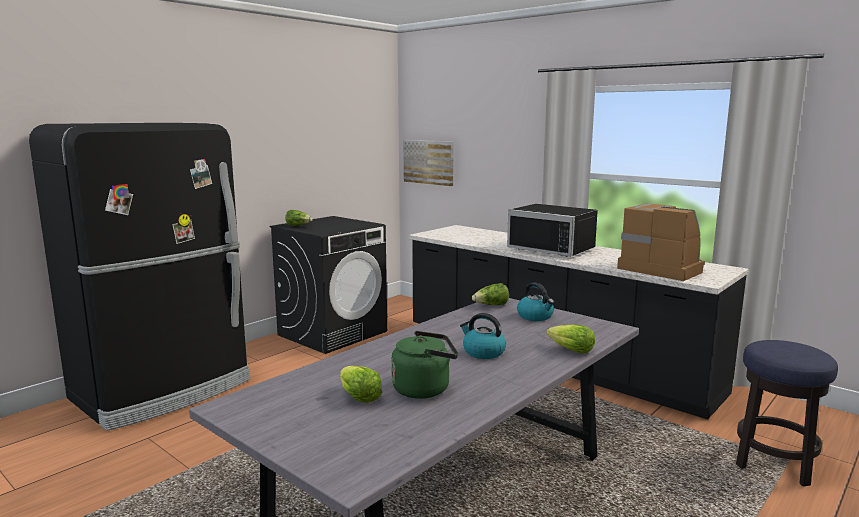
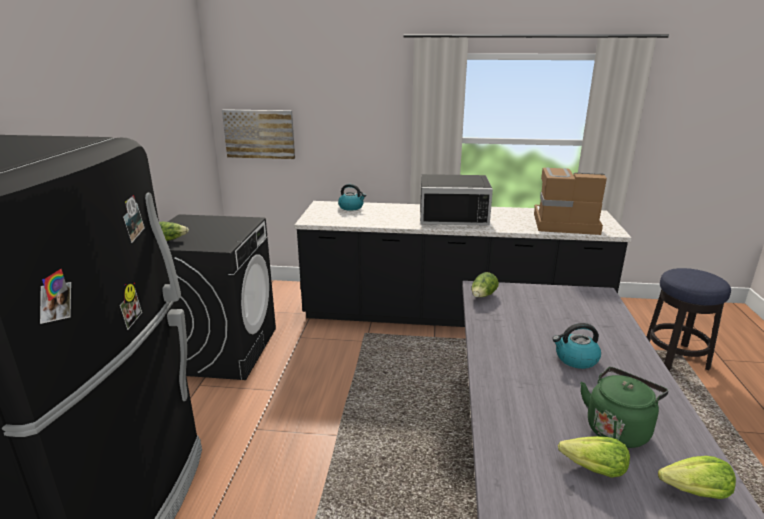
camera: 35 degrees left, 10 degrees up
kettle [517,283,554,321] -> kettle moved to [338,184,366,211]
lettuce [546,325,595,353] -> lettuce moved to [658,456,736,499]

